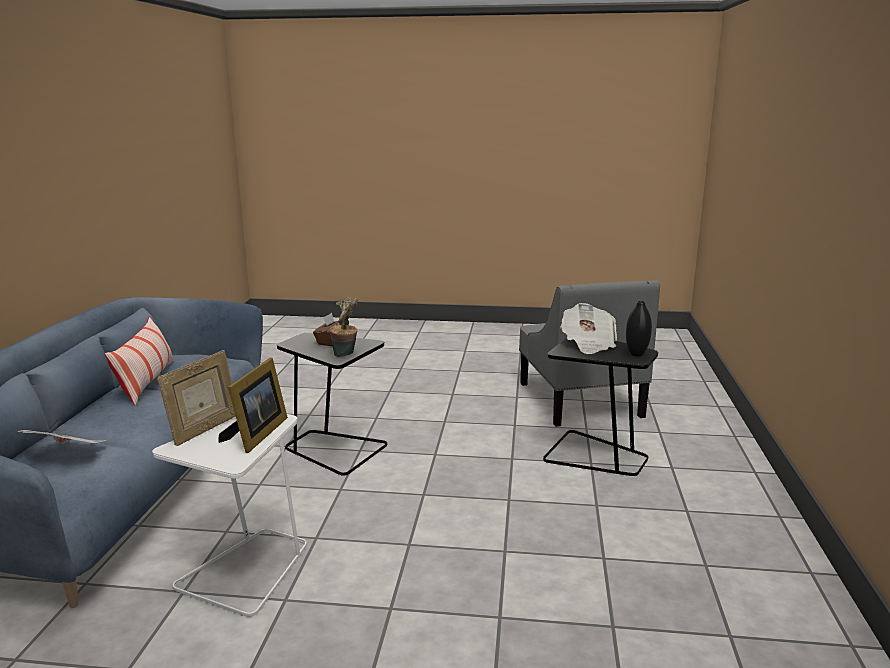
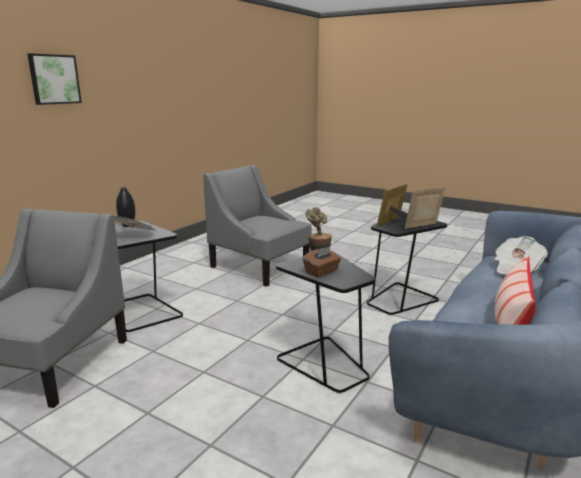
camera: 155 degrees left, 0 degrees up
white side table [152,414,307,617] -> black side table [367,217,448,315]
none -> picture [28,53,82,105]
none -> grey armchair [203,165,312,287]

